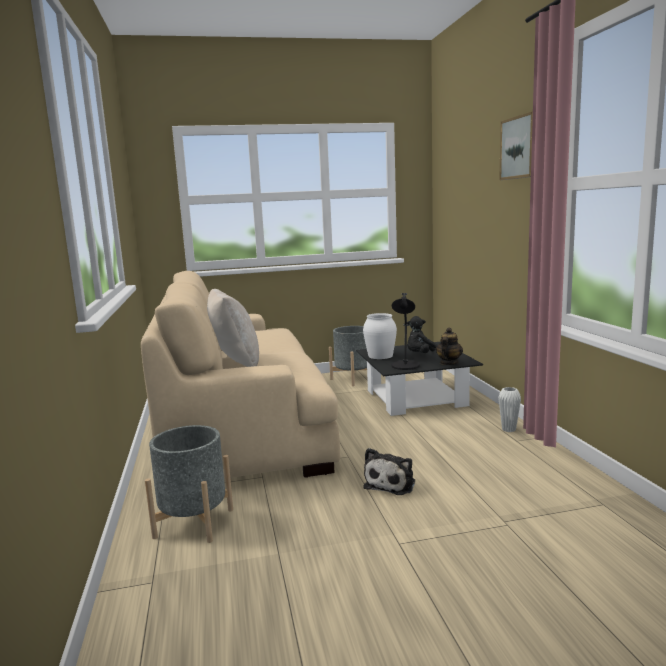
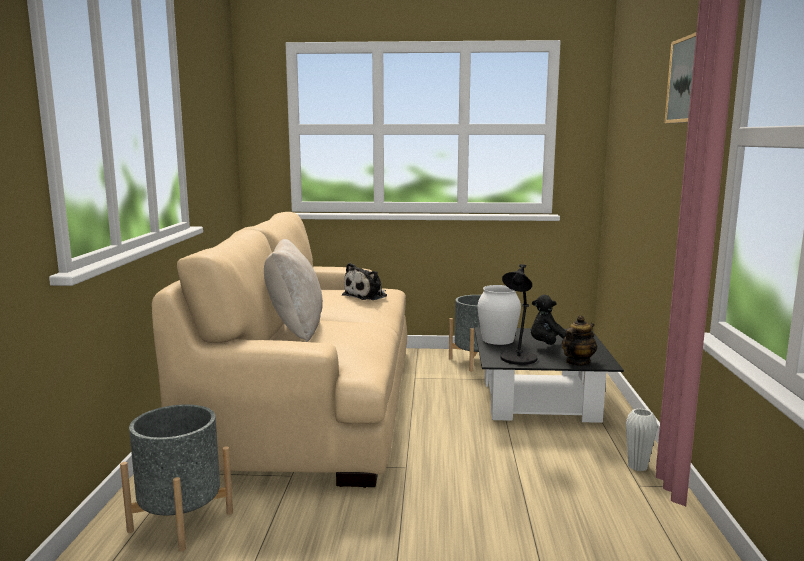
camera: 15 degrees right, 0 degrees up
plush toy [363,448,415,495] -> plush toy moved to [342,263,387,300]

